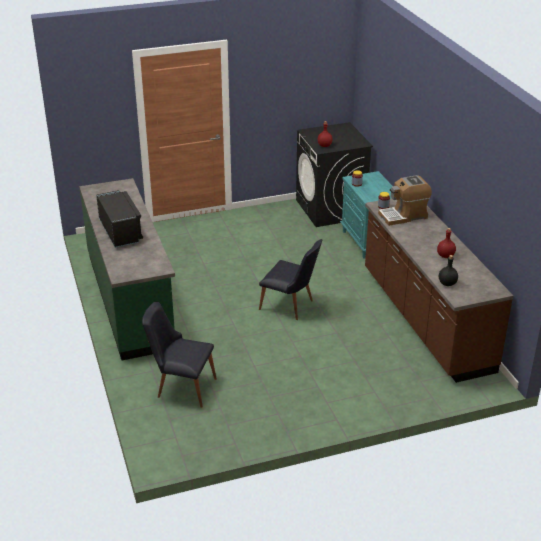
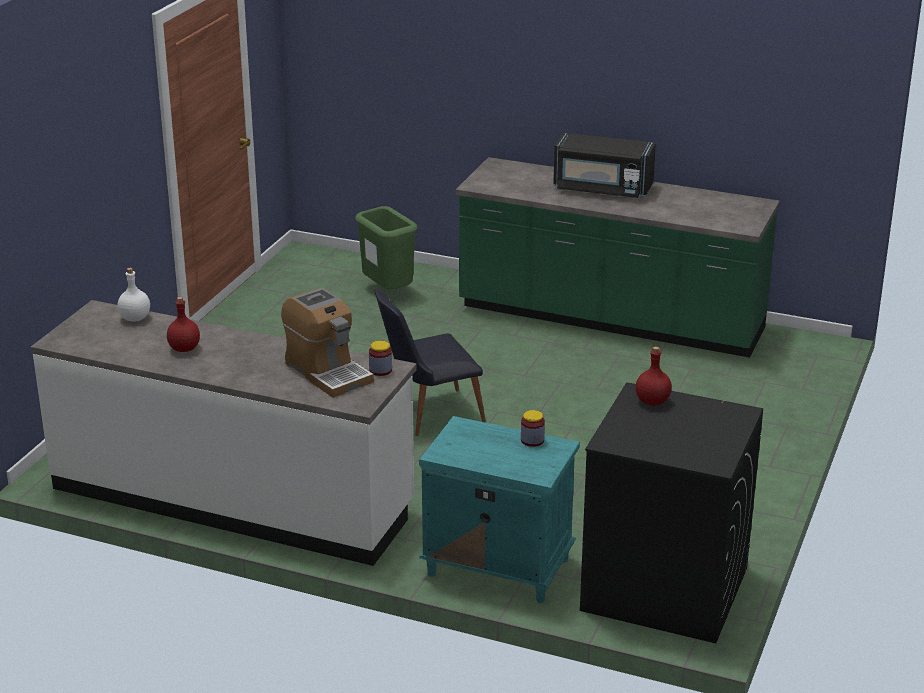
camera: 130 degrees right, 5 degrees down
black chair [142,302,217,408] -> green trash can [355,206,417,290]
brown counter [365,199,514,383] -> white counter [31,300,417,566]
coffee machine [378,175,432,226] -> coffee machine turned 120 degrees clockwise [281,288,374,398]
black bottle [439,255,458,286] -> white bottle [118,268,150,322]

